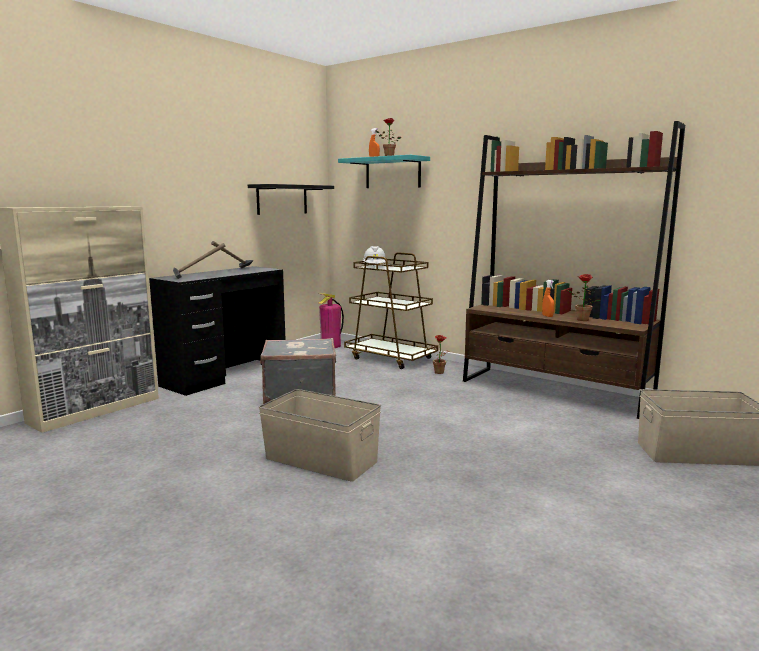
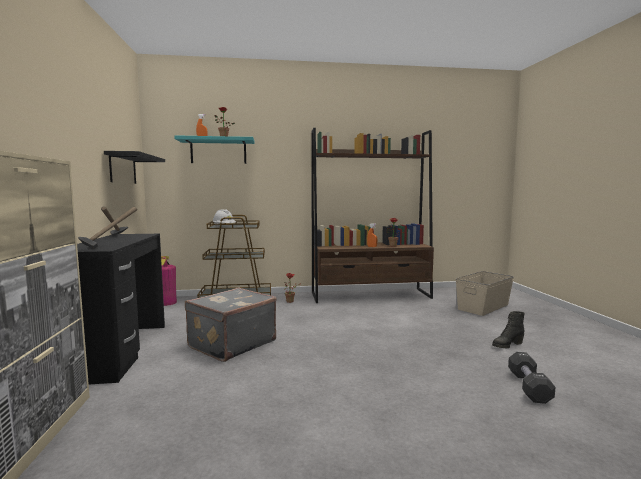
camera: 45 degrees left, 5 degrees down
beige storage box [259,389,381,482] -> none
none -> black boot [492,311,525,348]
none -> black dumbbell [508,352,555,404]

